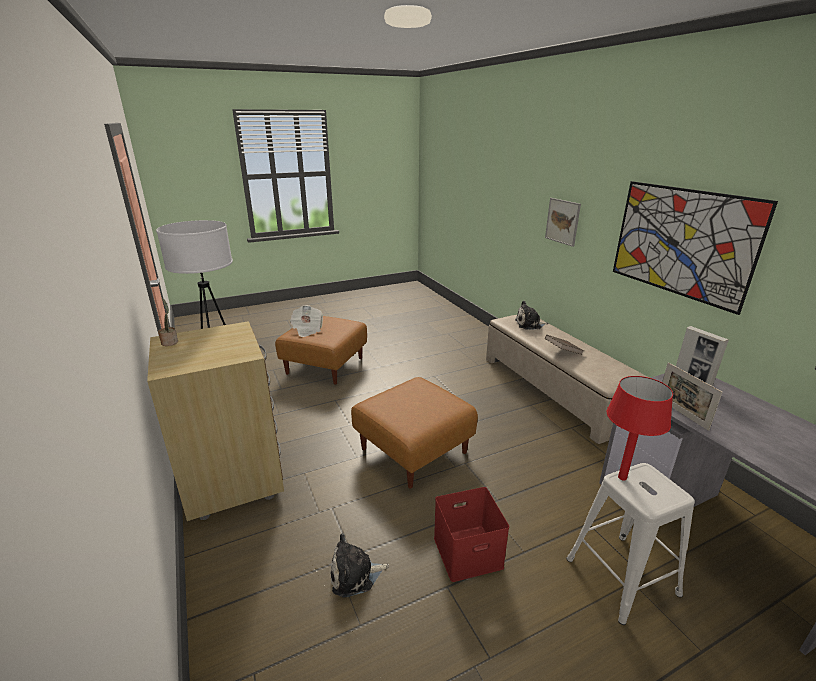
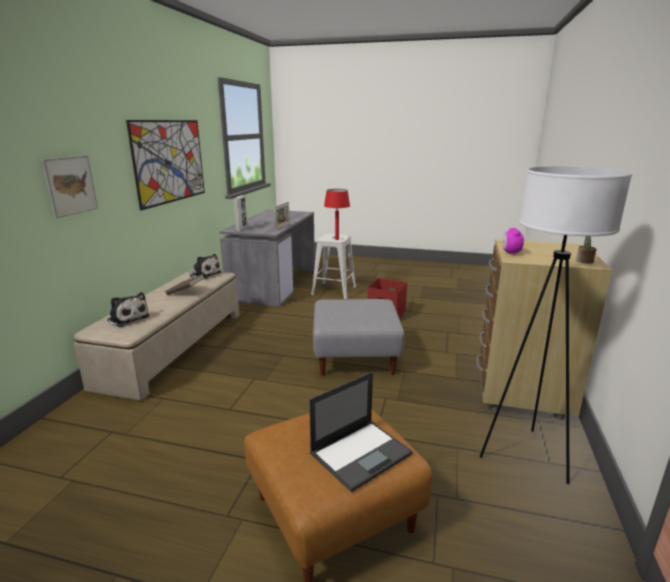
camera: 140 degrees left, 5 degrees down
newspaper [290,305,323,337] -> laptop [309,372,413,493]
plush toy [331,533,389,597] -> plush toy moved to [188,254,222,279]
brown ottoman [351,377,478,488] -> grey ottoman [313,299,405,376]
none -> alarm clock [503,228,524,255]

